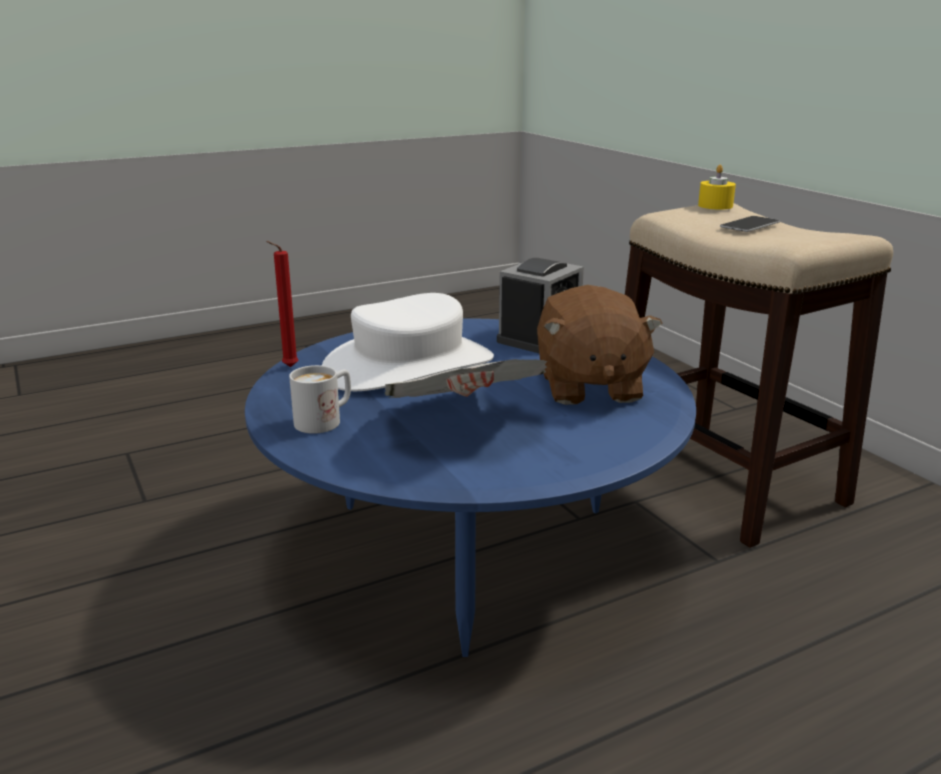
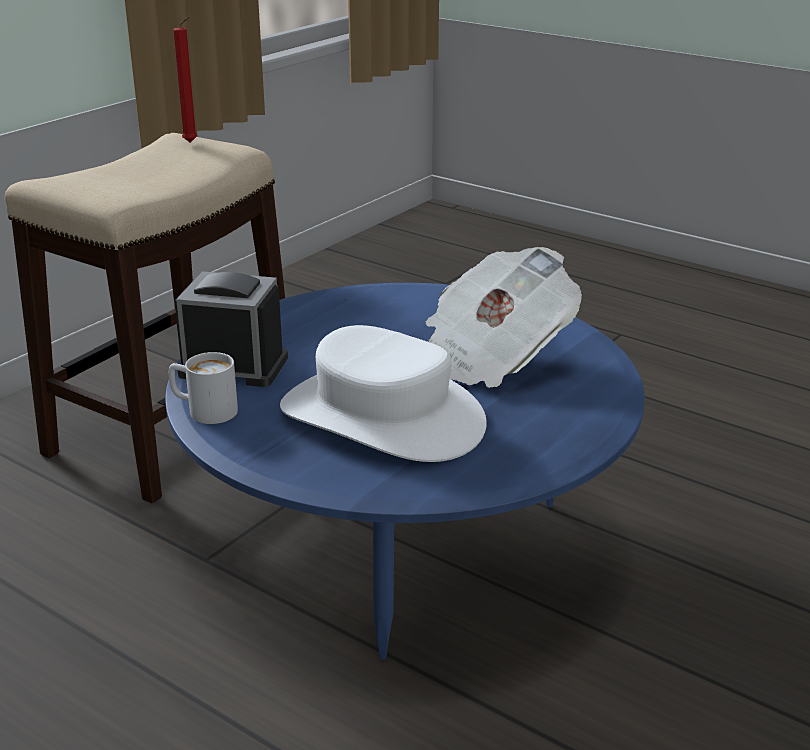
camera: 115 degrees left, 5 degrees up
red candle [266,241,298,367] -> red candle moved to [173,16,197,143]
white mug [289,365,351,434] -> white mug moved to [169,352,238,424]
brown plush toy [537,285,663,405] -> none
yellow candle [698,165,736,210] -> none
phone [720,216,780,232] -> none

